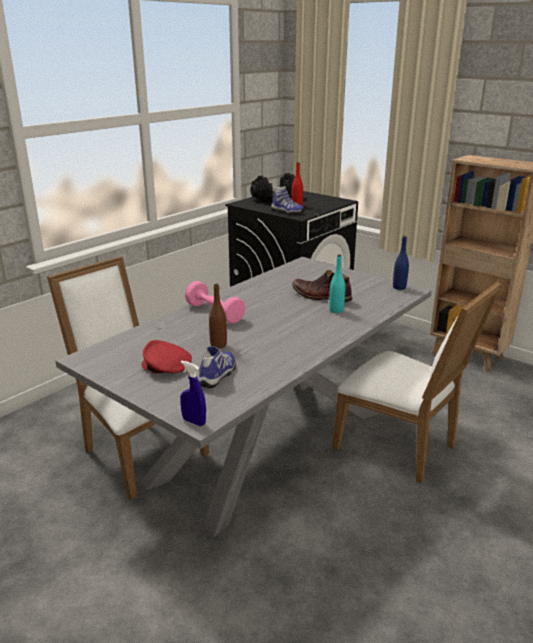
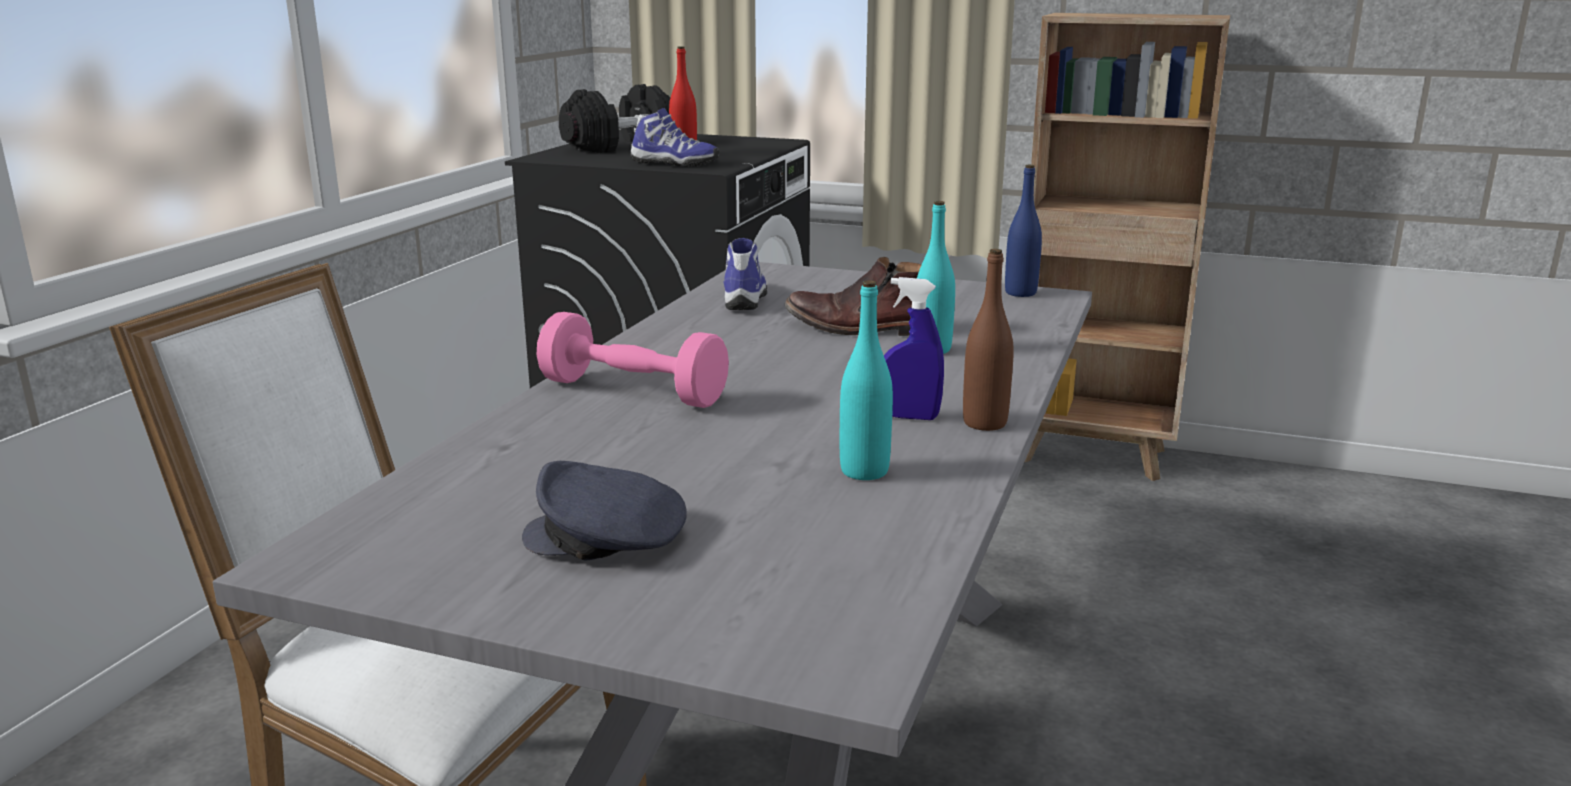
camera: 20 degrees left, 5 degrees down
red cap [141,340,192,373] -> grey cap [522,461,687,561]
blue spray bottle [180,361,206,426] -> blue spray bottle moved to [884,277,944,420]
shoe [199,346,236,388] -> shoe moved to [723,238,767,310]
brown bottle [209,284,227,349] -> brown bottle moved to [963,249,1014,431]
white chair [332,281,503,483] -> none
none -> turquoise bottle [840,280,893,480]

